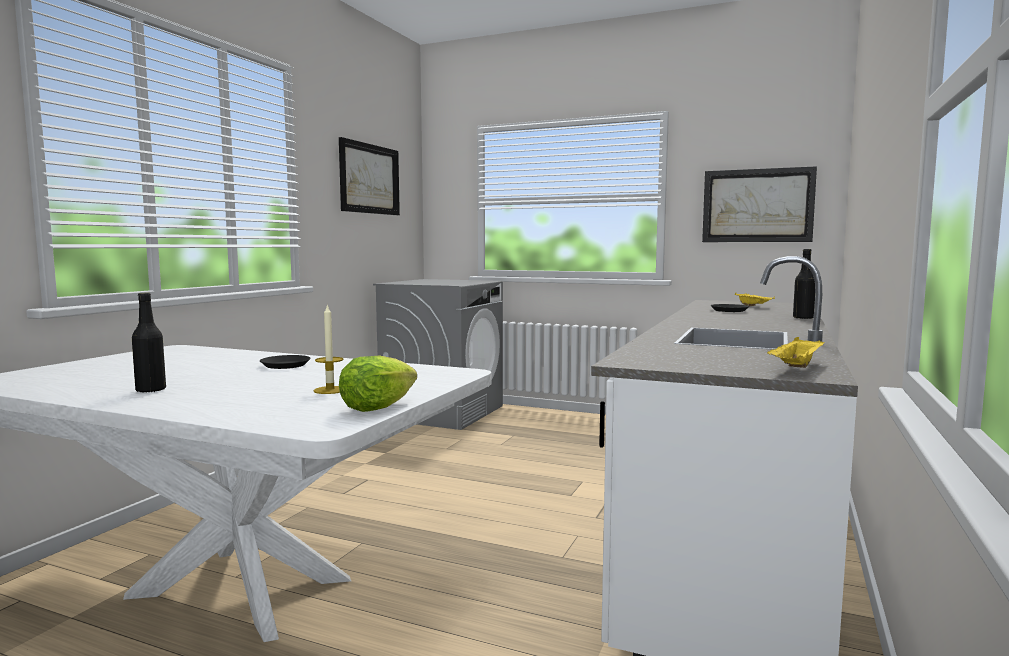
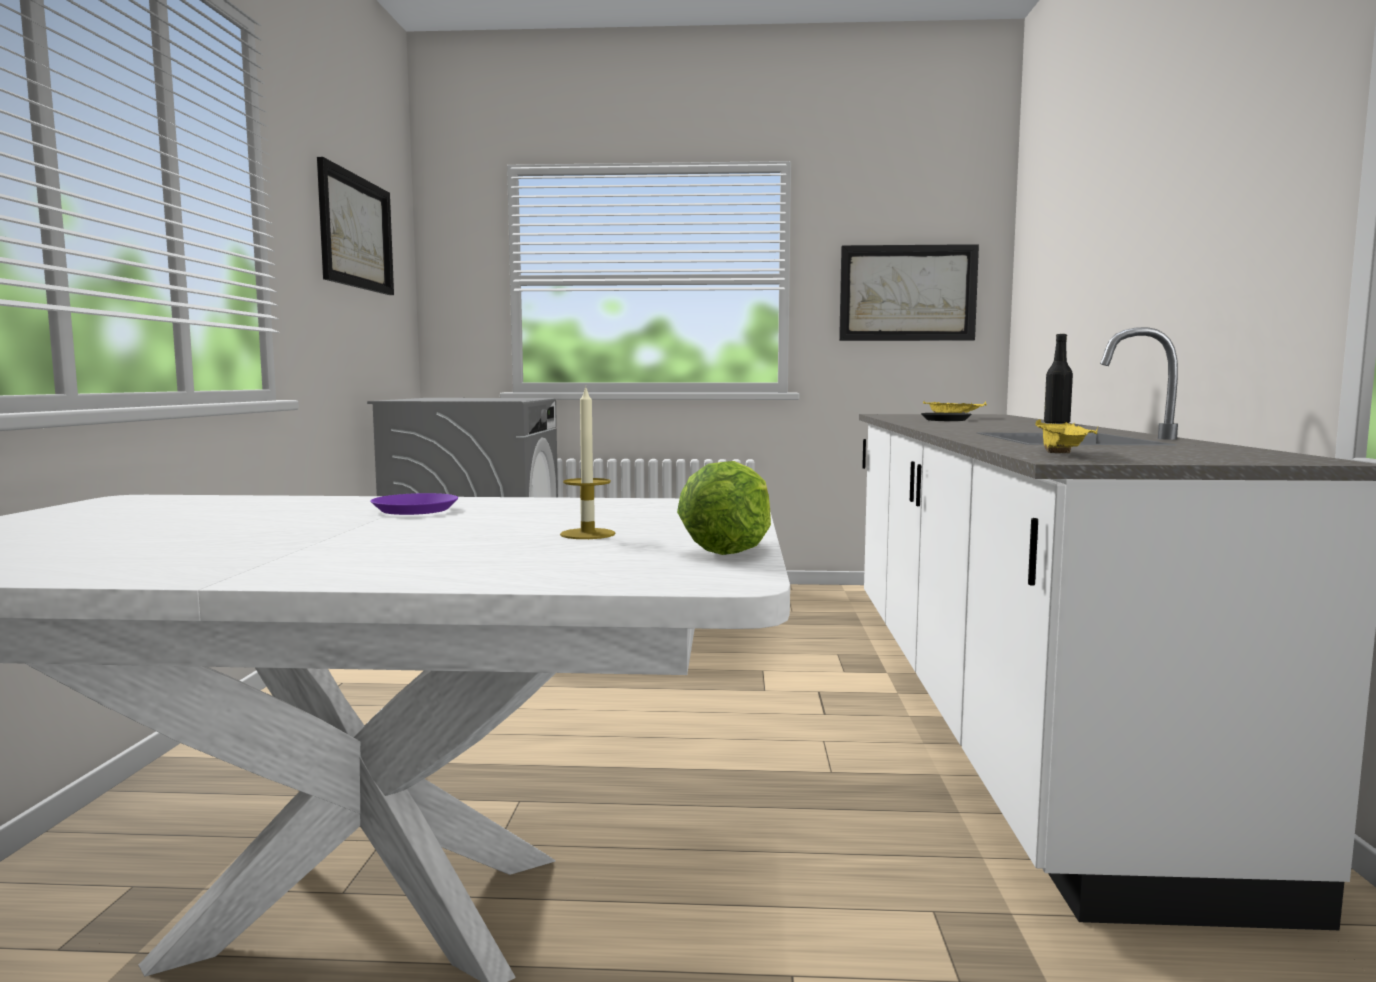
camera: 20 degrees left, 0 degrees up
black bottle [132,293,166,392] -> none
black plate [260,355,311,369] -> purple plate [370,493,458,515]
yellow tray [767,337,825,368] -> yellow tray moved to [1035,420,1099,453]

